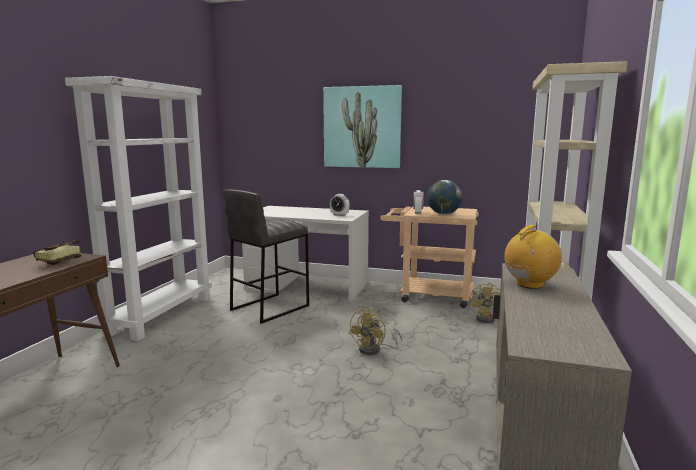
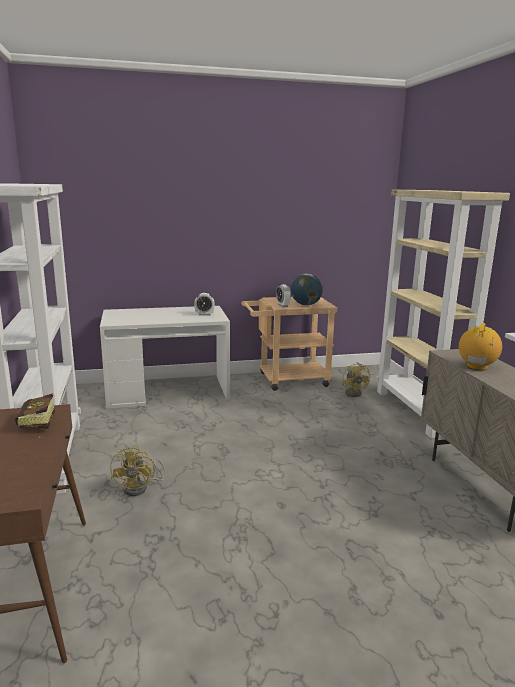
camera: 30 degrees left, 5 degrees up
grey stool [223,189,309,324] -> none
picture [323,85,402,168] -> none
yellow fan [349,308,402,355] -> yellow fan moved to [110,445,165,496]

